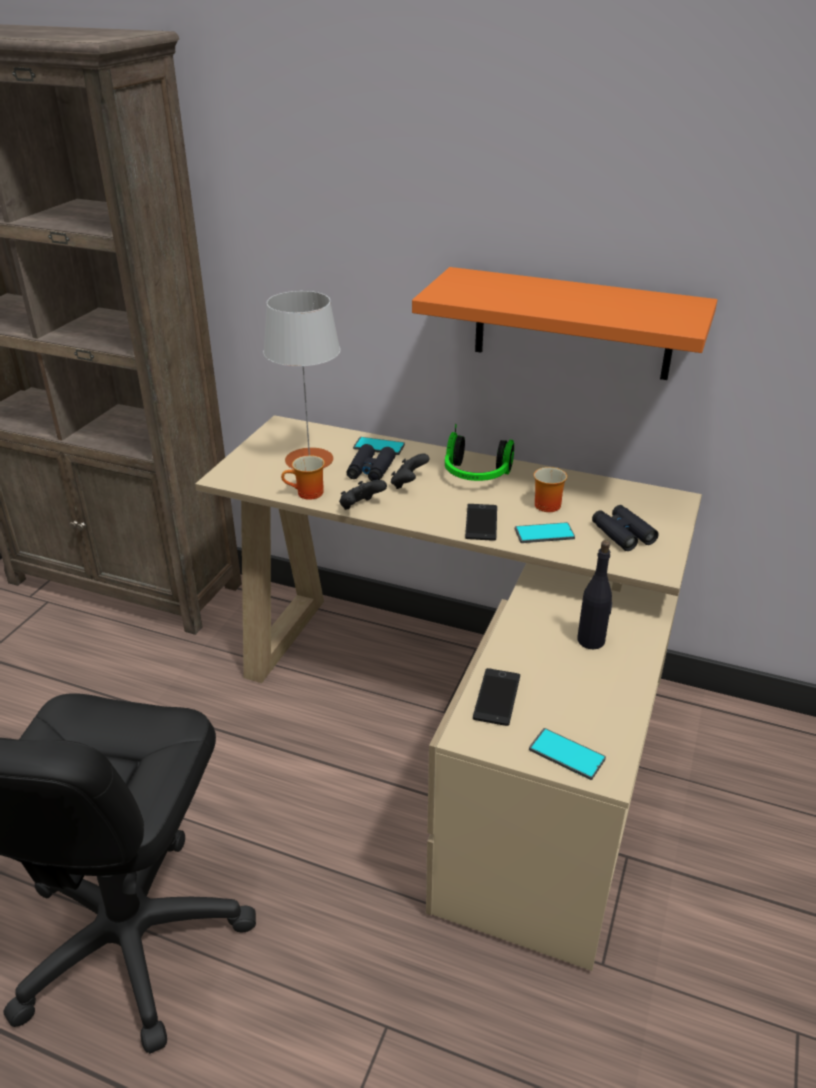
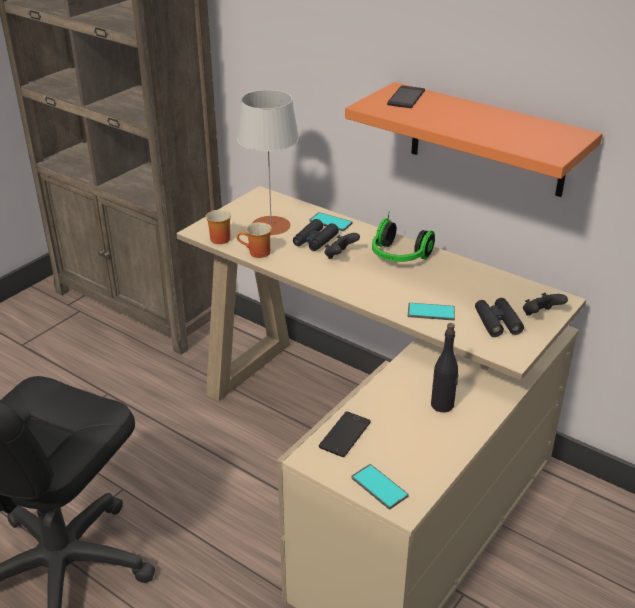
camera: 15 degrees right, 0 degrees up
black game controller [339,480,387,510] -> black game controller moved to [523,293,568,316]
phone [465,504,497,541] -> phone moved to [387,85,425,108]
mug [534,467,567,512] -> mug moved to [206,210,231,244]

